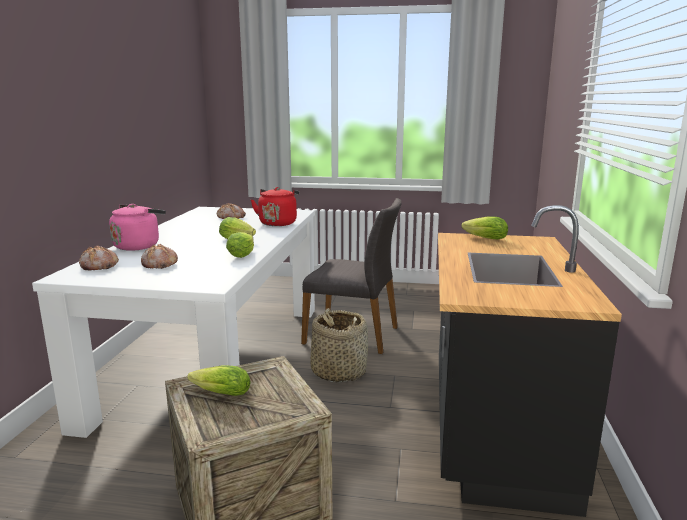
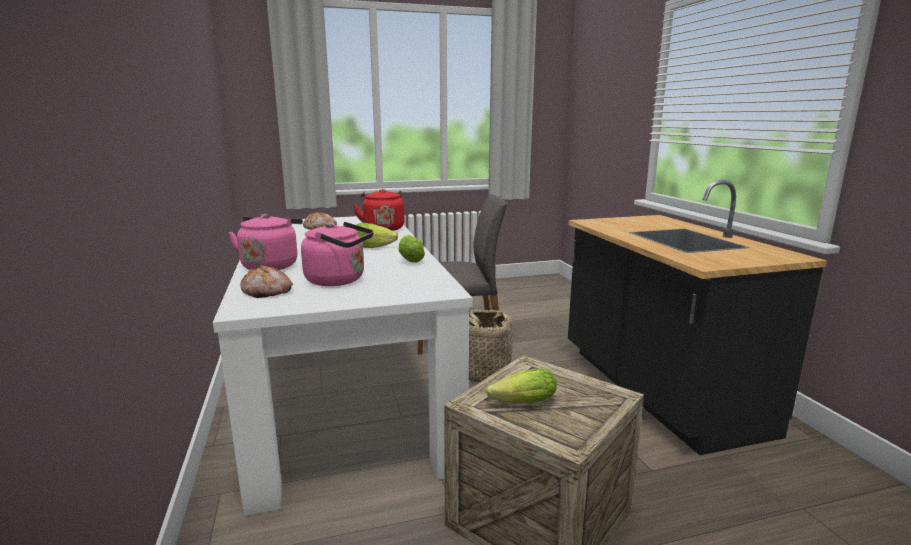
camera: 25 degrees left, 0 degrees up
bread [141,244,178,269] -> pink kettle [301,222,374,286]
lettuce [462,217,508,239] -> none

